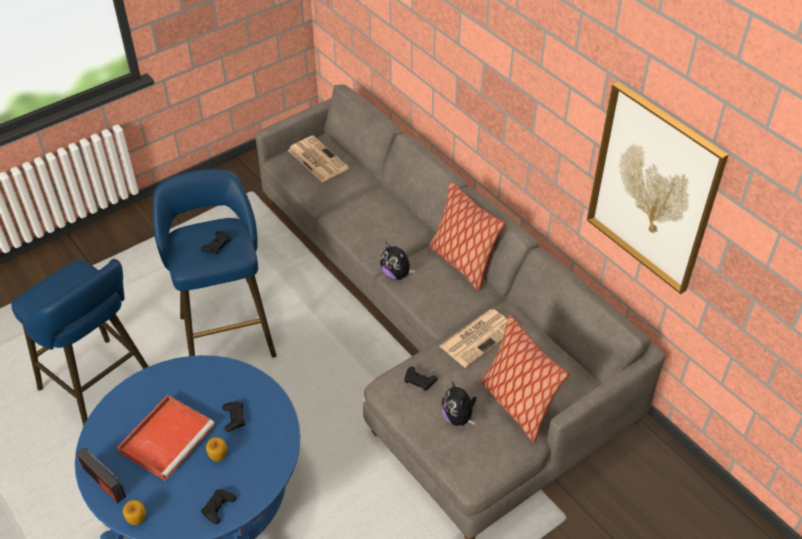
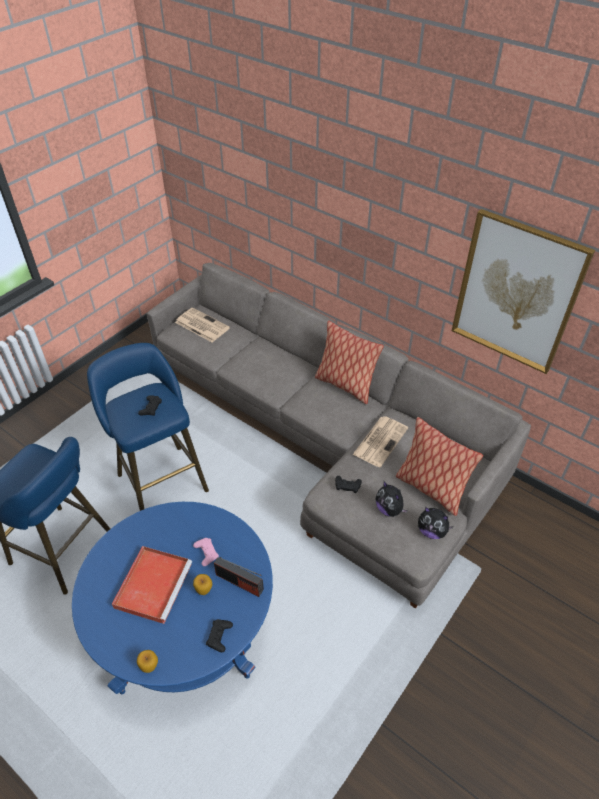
camera: 15 degrees left, 0 degrees up
radio [76,448,126,504] -> radio moved to [214,557,264,597]
black game controller [222,401,245,432] -> pink game controller [193,538,219,566]
plush toy [380,242,415,280] -> plush toy moved to [418,507,454,539]

